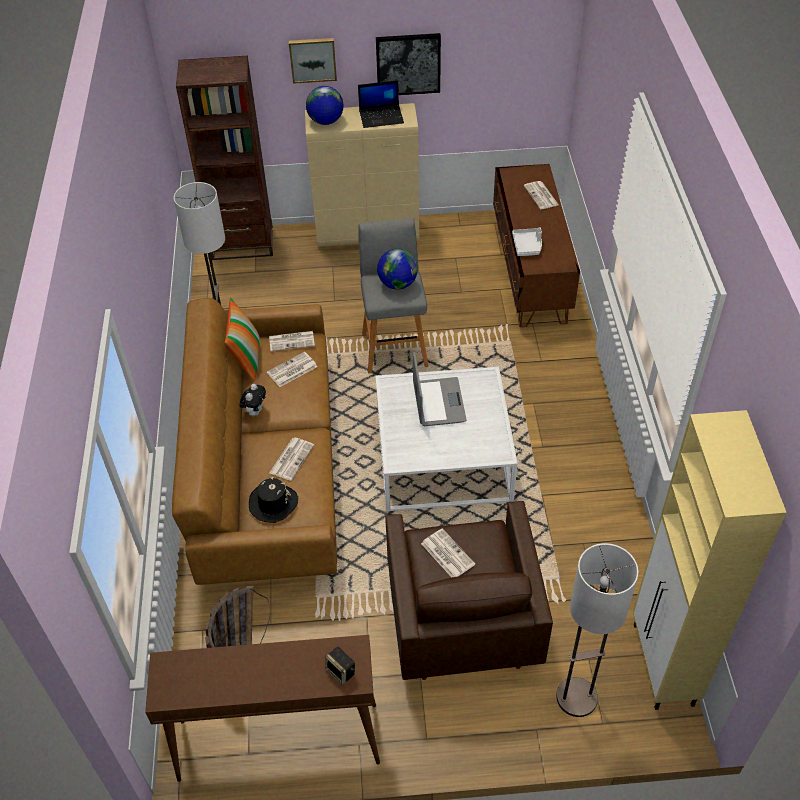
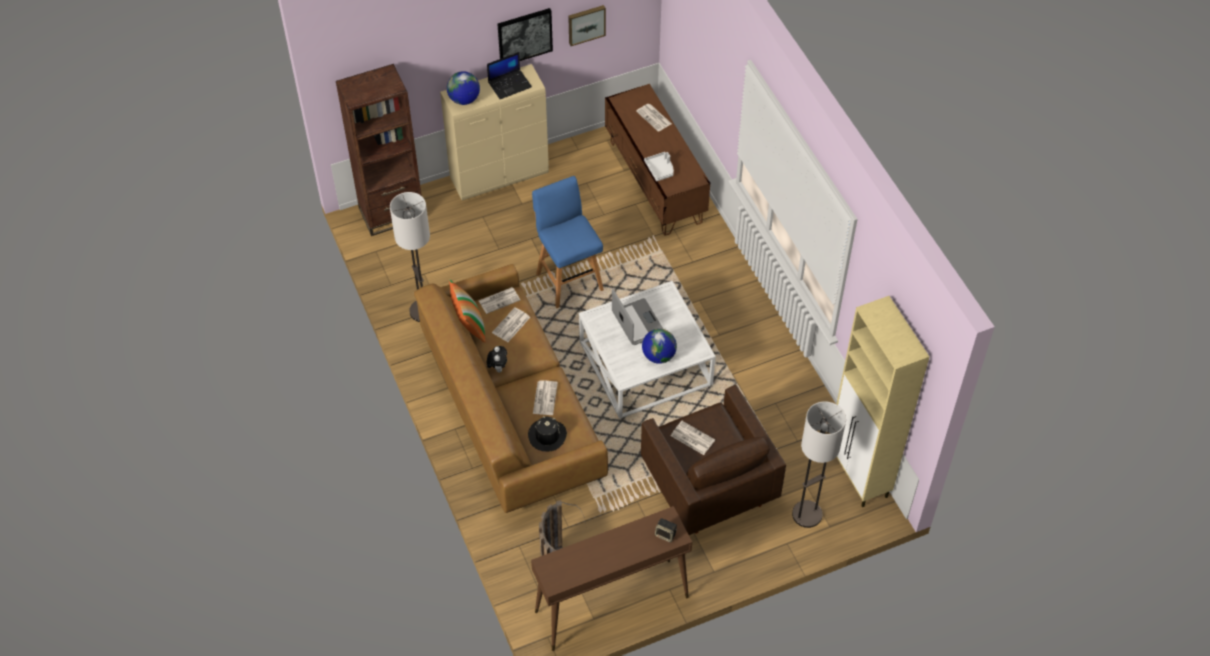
camera: 20 degrees left, 5 degrees up
picture [289,38,337,84] -> picture moved to [568,5,606,46]
grey stool [358,218,429,374] -> blue stool [532,176,604,308]
globe [377,249,418,290] -> globe moved to [642,329,677,364]

